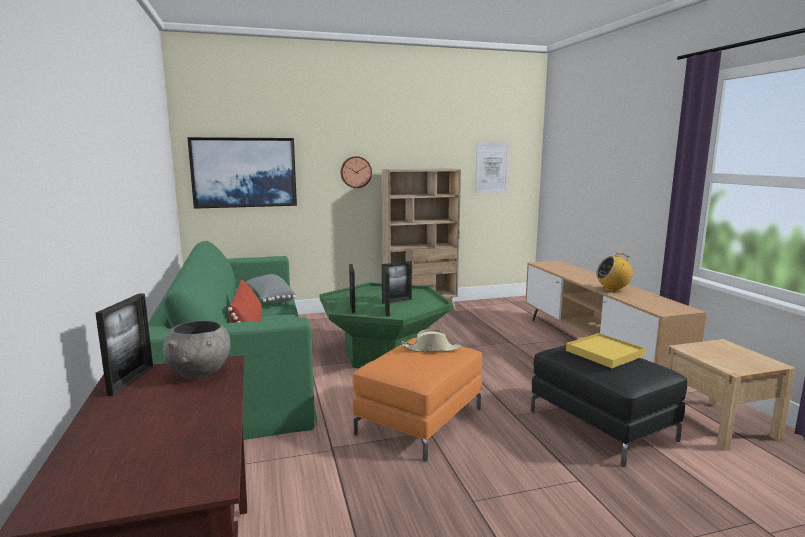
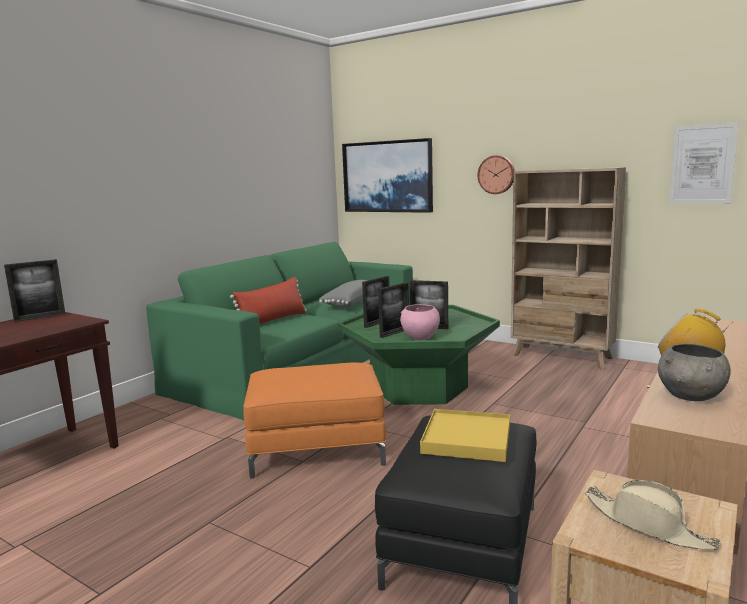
camera: 50 degrees right, 0 degrees up
grey bowl [163,320,231,378] -> grey bowl moved to [658,344,731,401]
beige hat [401,329,463,352] -> beige hat moved to [585,480,720,550]
none -> pink bowl [400,304,440,340]

